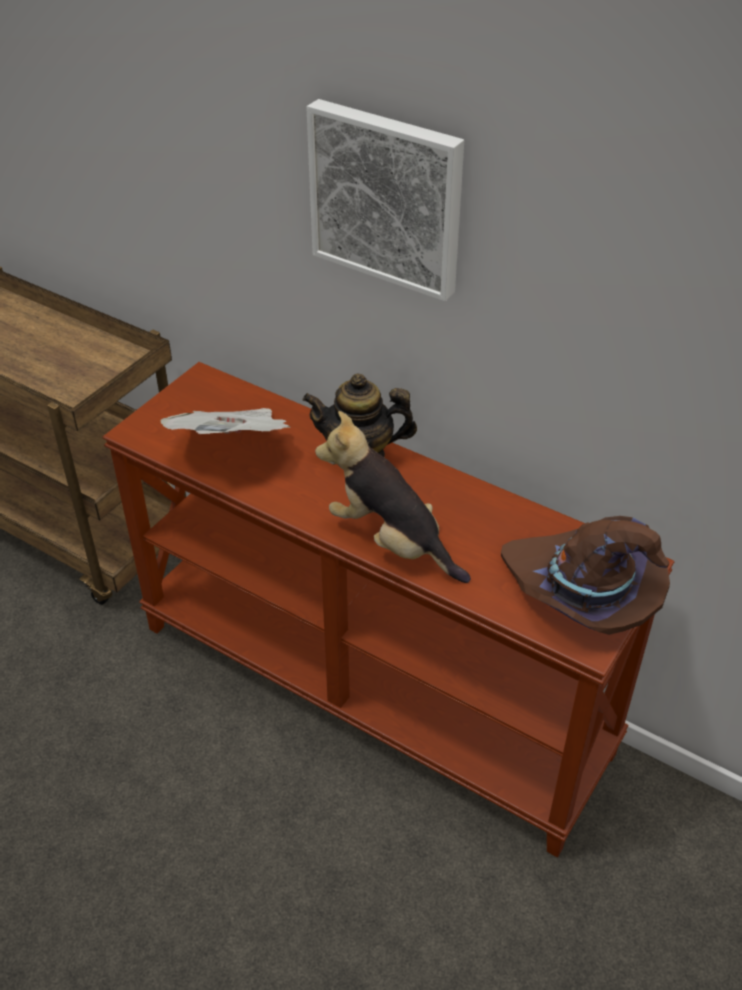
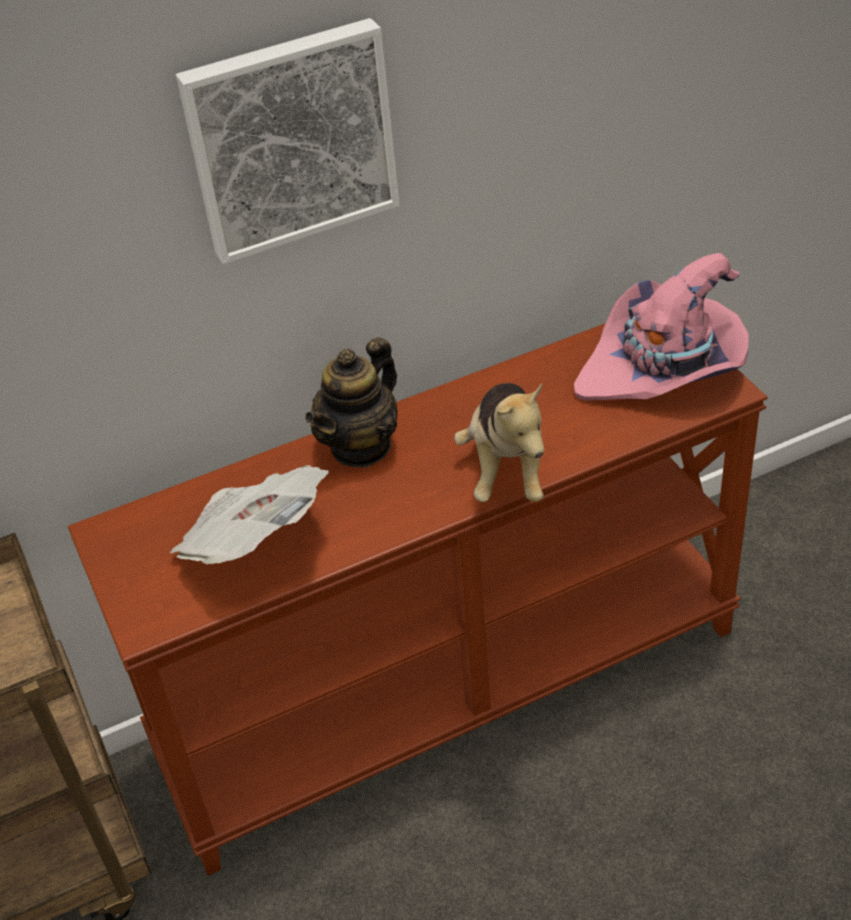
camera: 55 degrees left, 0 degrees up
plush toy [315,411,471,583] -> plush toy turned 75 degrees counterclockwise [454,383,544,502]
brown hat [501,516,670,635] -> pink hat [574,253,748,401]

